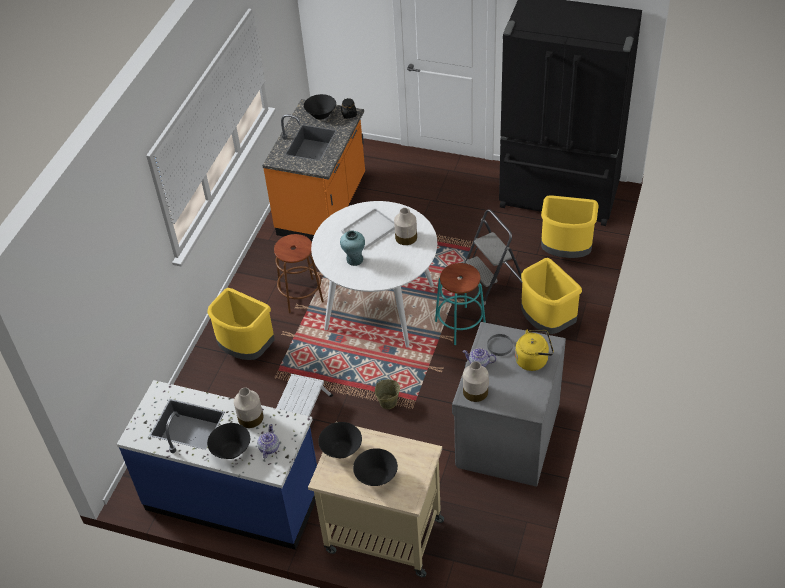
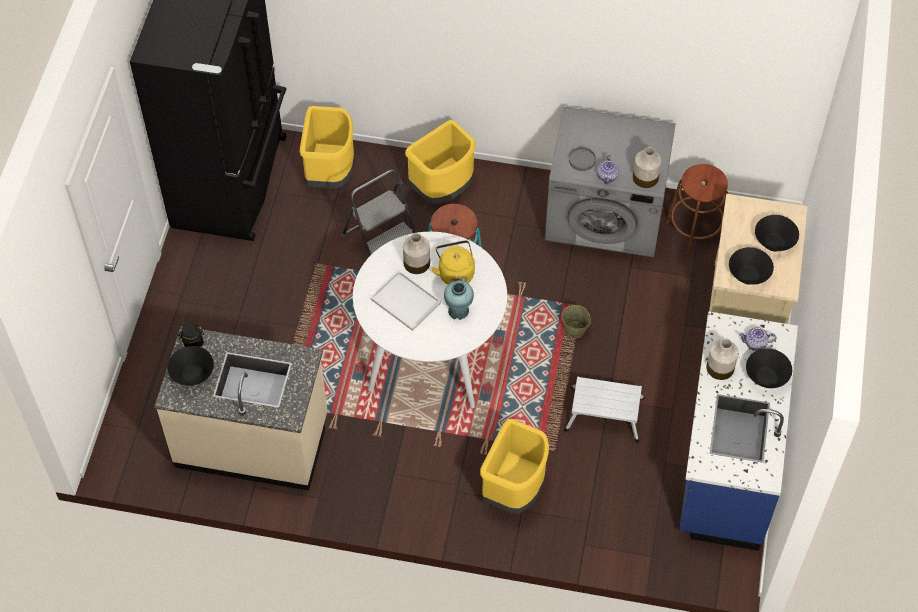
camera: 100 degrees left, 10 degrees up
orange counter [262,99,365,242] -> beige counter [155,326,328,491]
brown stool [274,234,324,313] -> brown stool moved to [666,164,728,254]
yellow kettle [515,330,554,371] -> yellow kettle moved to [431,240,475,285]

